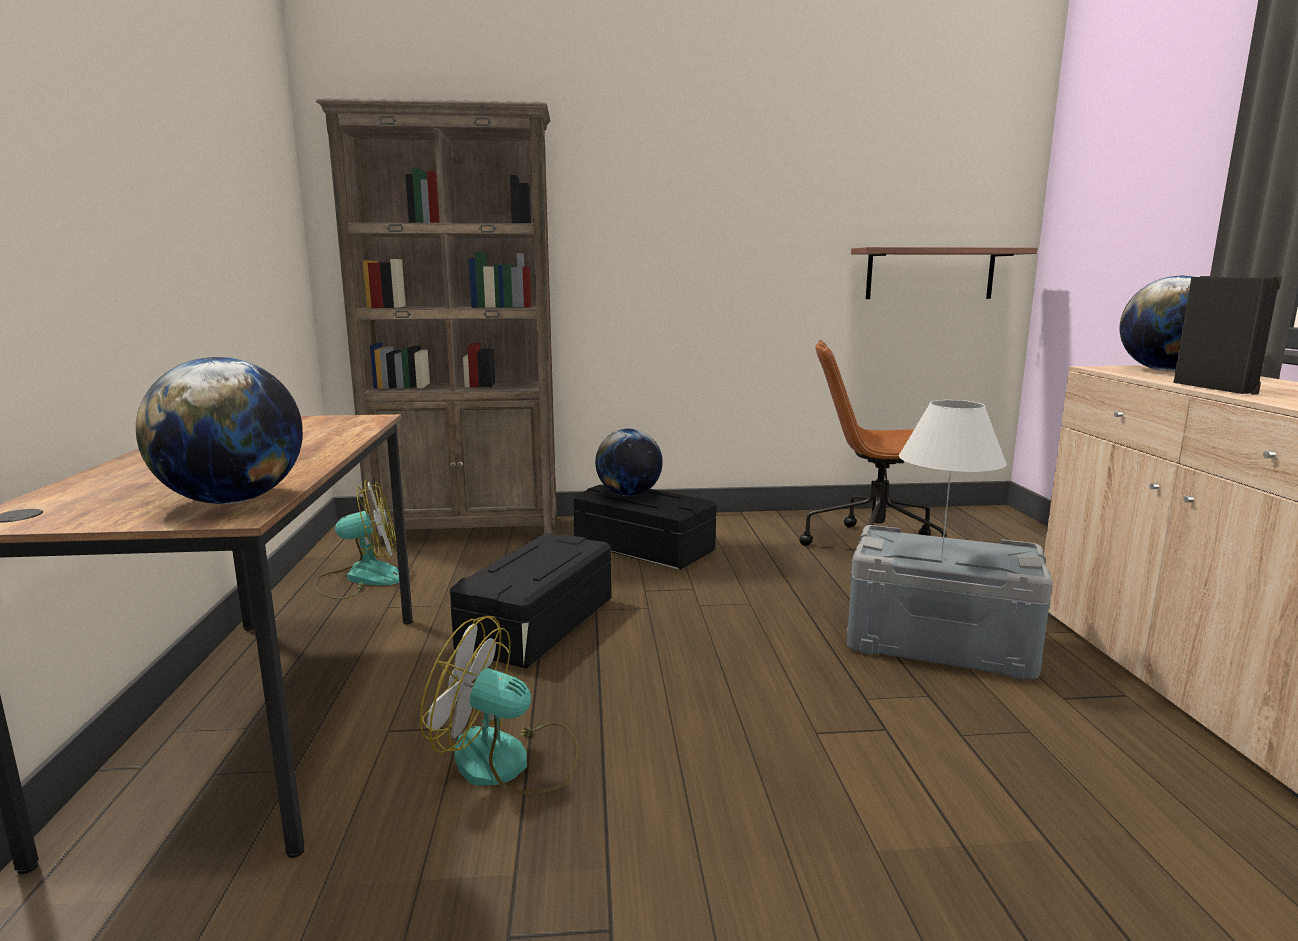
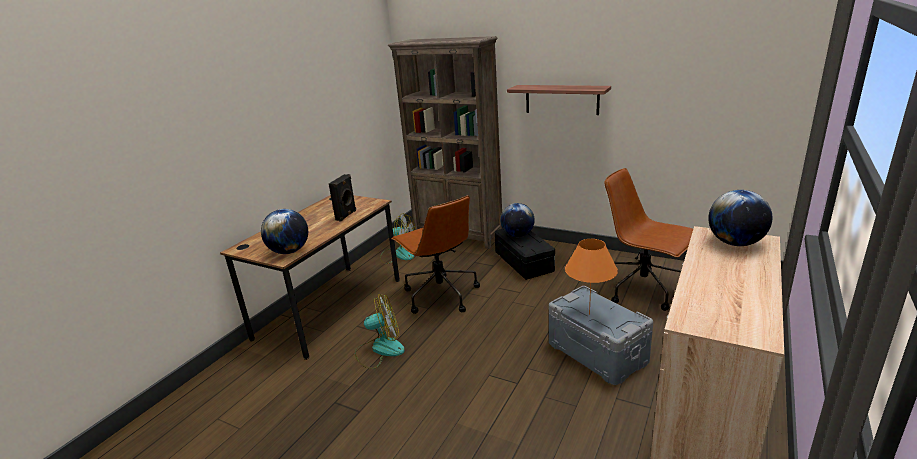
camera: 35 degrees right, 10 degrees up
fan [420,616,580,794] -> fan turned 120 degrees clockwise [355,294,405,369]
black storage box [450,533,611,668] -> brown office chair [391,195,480,314]
shelf [851,247,1038,299] -> shelf moved to [507,85,611,115]
white table lamp [899,400,1007,559] -> orange table lamp [565,239,618,315]
black speaker [1173,276,1282,395] -> black speaker moved to [329,174,356,221]

